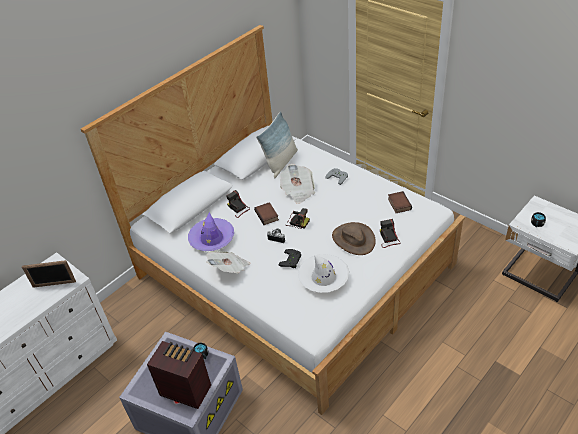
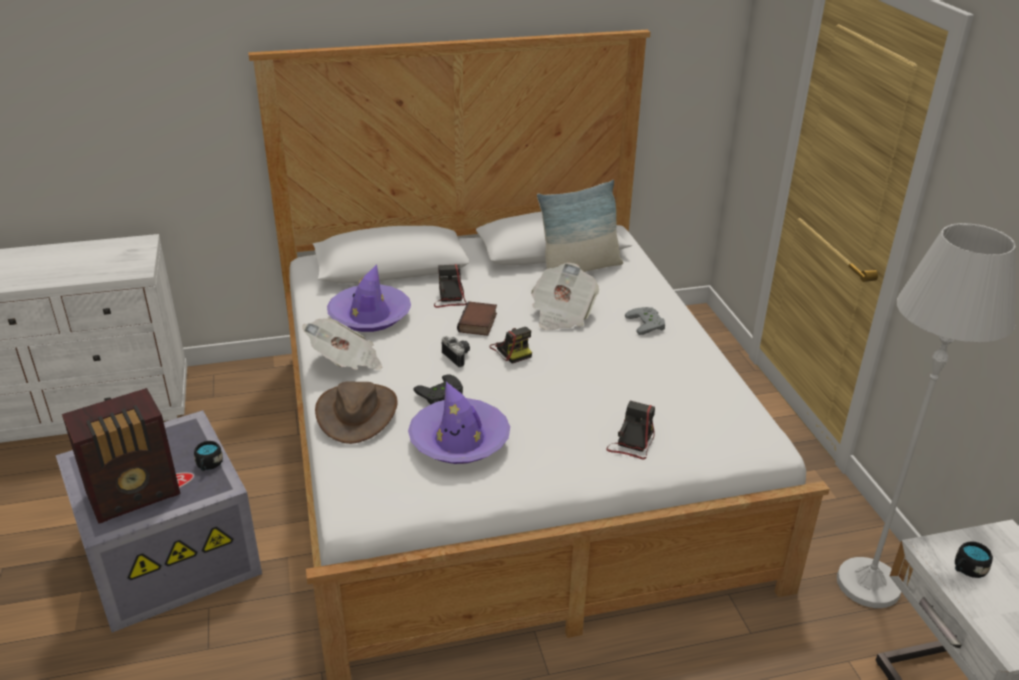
camera: 30 degrees right, 10 degrees down
picture frame [22,260,76,288] -> none
radio [147,341,211,409] -> radio turned 90 degrees clockwise [62,388,180,524]
white hat [298,254,349,293] -> purple hat [408,382,510,464]
brown hat [332,222,376,255] -> brown hat moved to [315,381,398,444]
book [388,191,412,213] -> none
none -> white floor lamp [837,223,1016,608]

